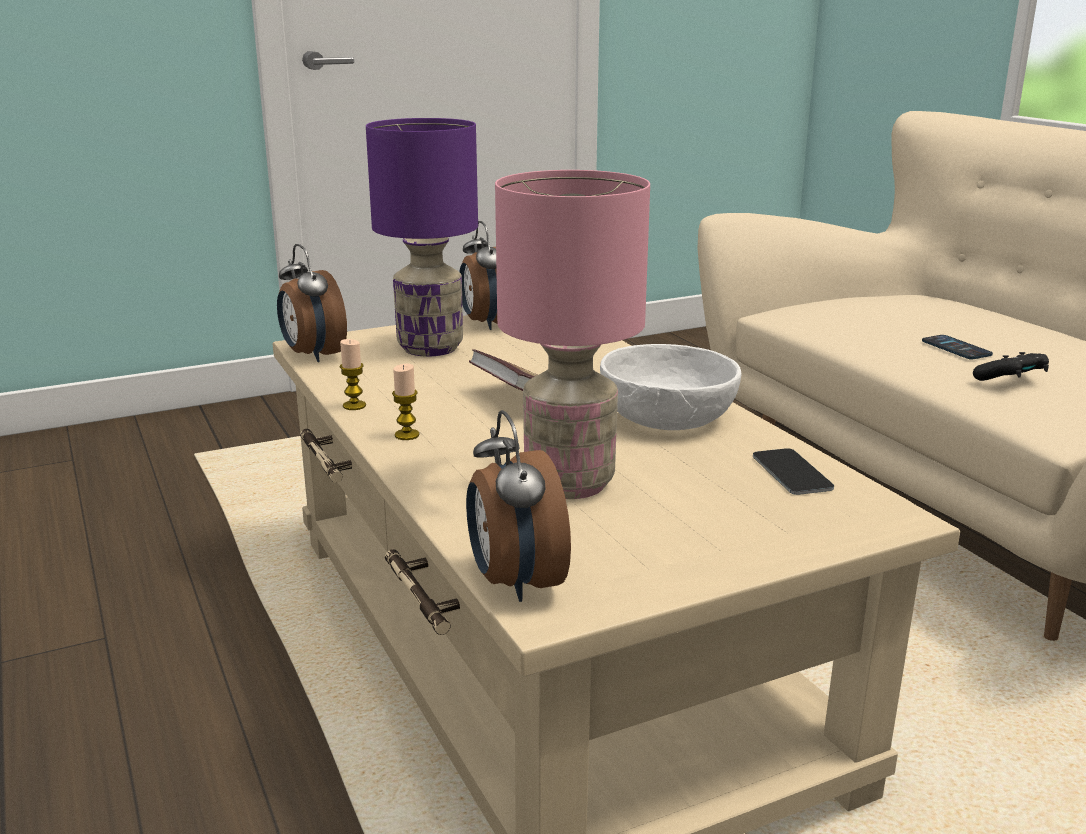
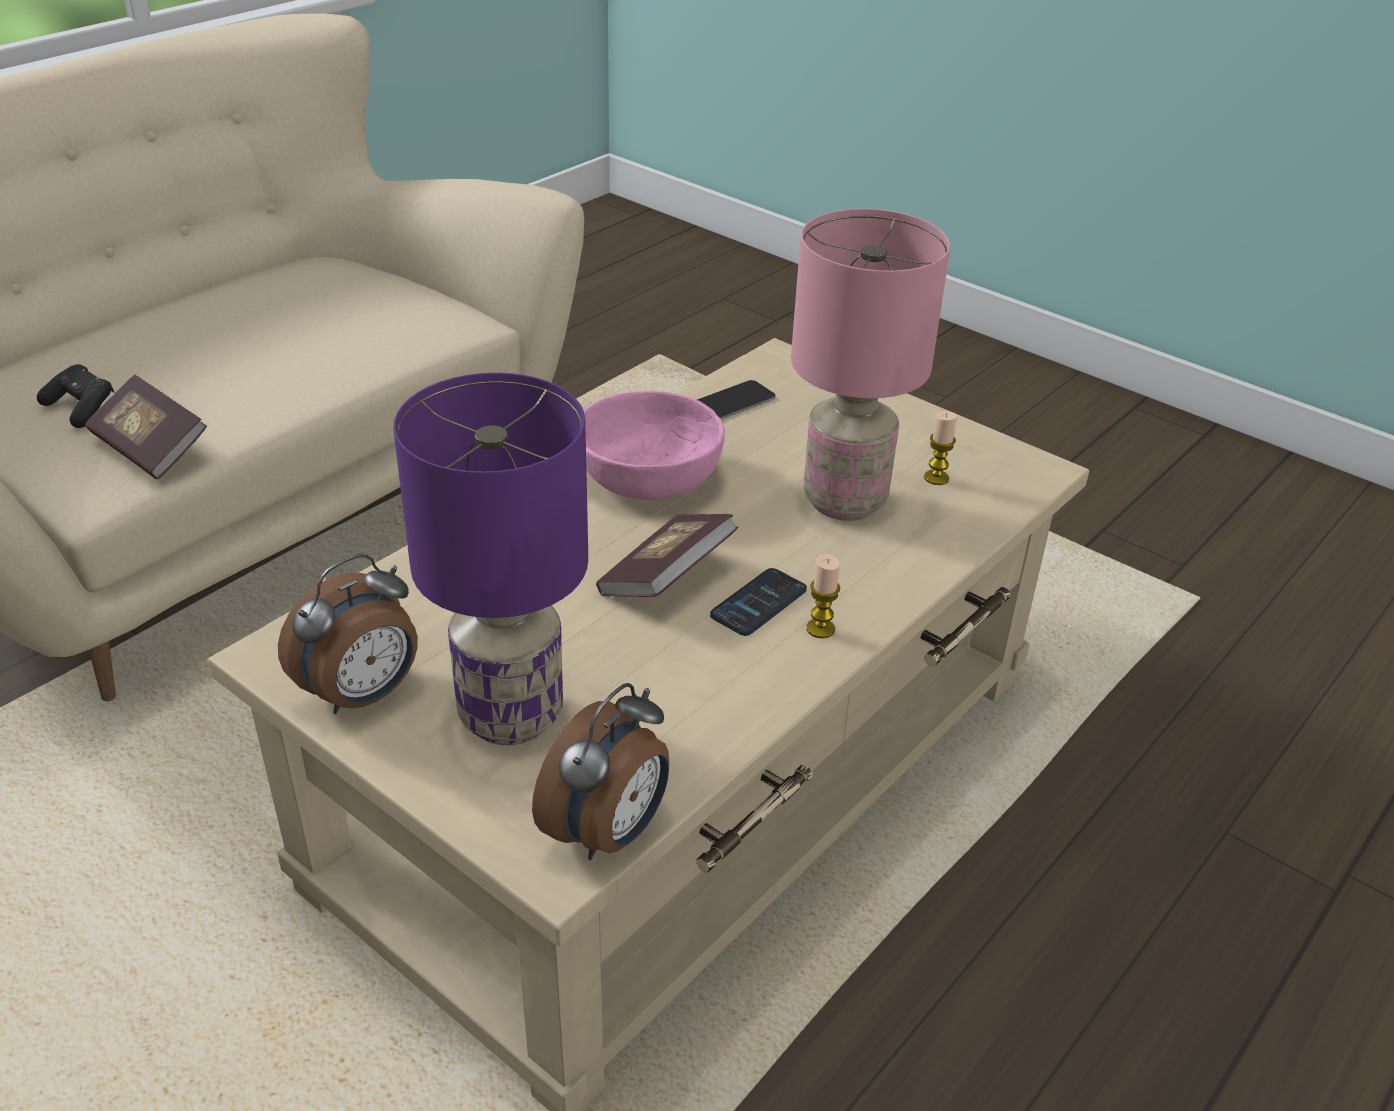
camera: 115 degrees left, 15 degrees up
candle [340,339,366,410] -> candle moved to [924,411,957,485]
alarm clock [466,410,571,602] -> none
white bowl [600,344,742,430] -> pink bowl [584,391,725,500]
phone [922,335,993,359] -> phone moved to [710,568,807,636]
black game controller [973,352,1049,381] -> black game controller moved to [37,364,114,428]
none -> book [85,375,207,479]

